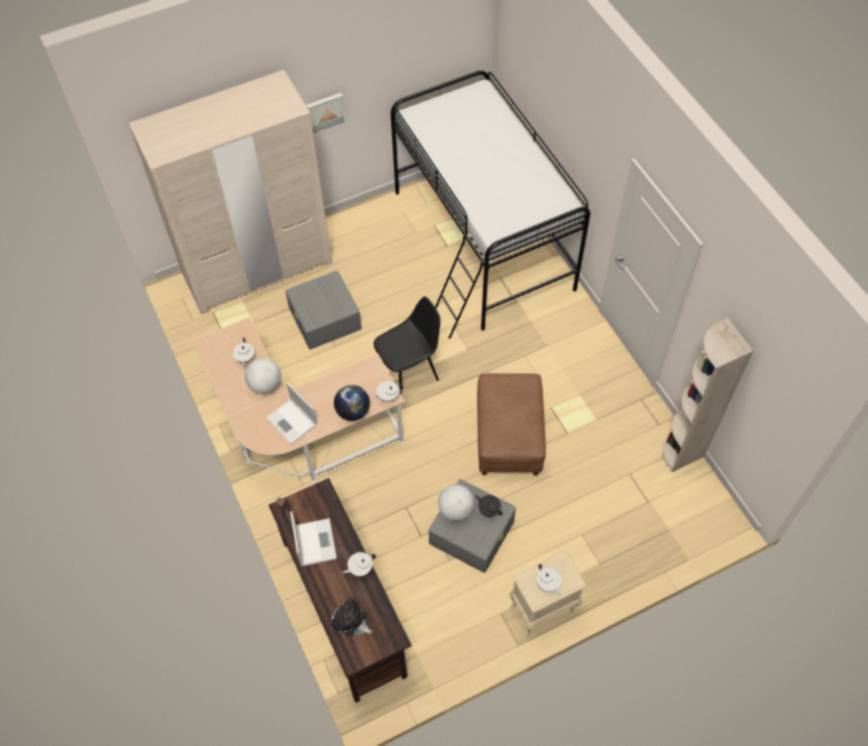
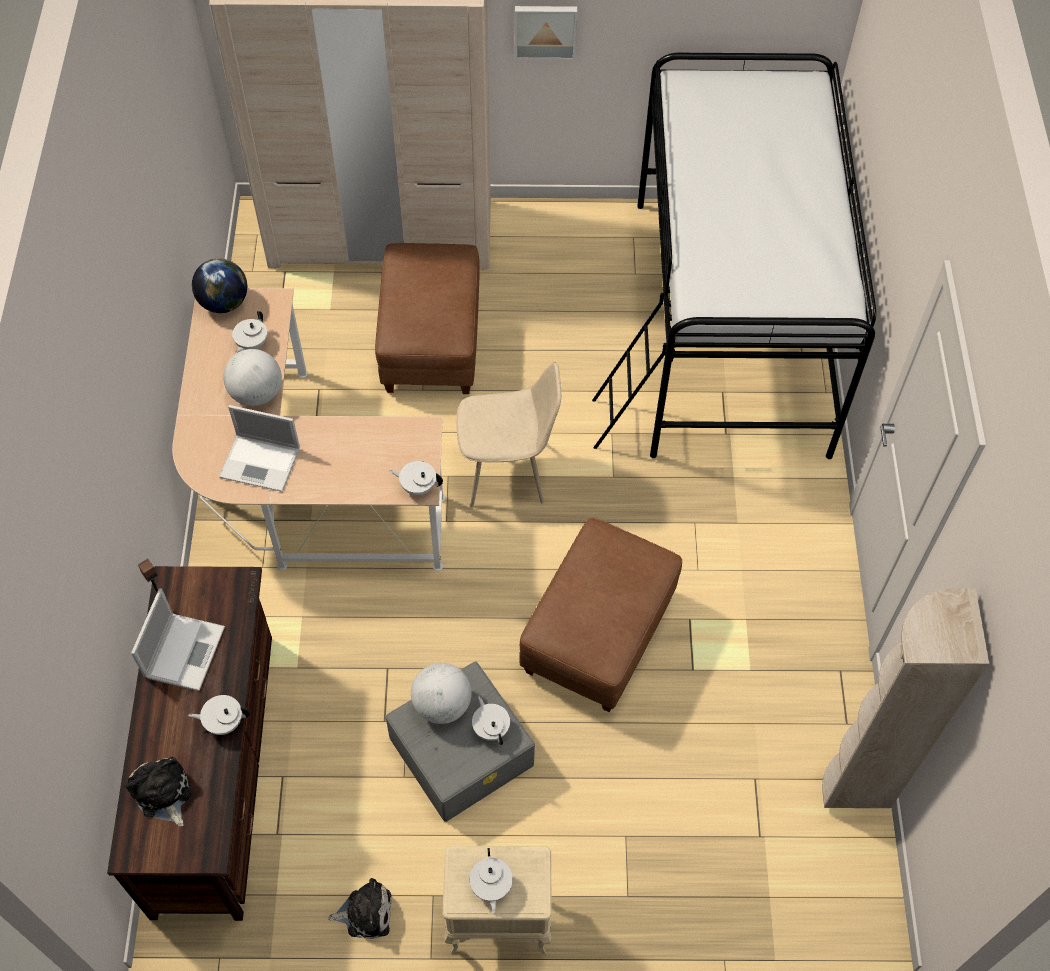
camera: 25 degrees right, 0 degrees up
laptop [266,382,317,445] -> laptop turned 60 degrees counterclockwise [219,405,300,492]
grey storage box [285,271,362,350] -> brown ottoman [375,243,480,394]
globe [334,385,370,421] -> globe moved to [192,258,247,313]
black chair [374,297,441,395] -> beige chair [456,362,561,507]
black teapot [475,495,503,517] -> white teapot [472,696,510,745]
none -> plush toy [328,878,391,939]

